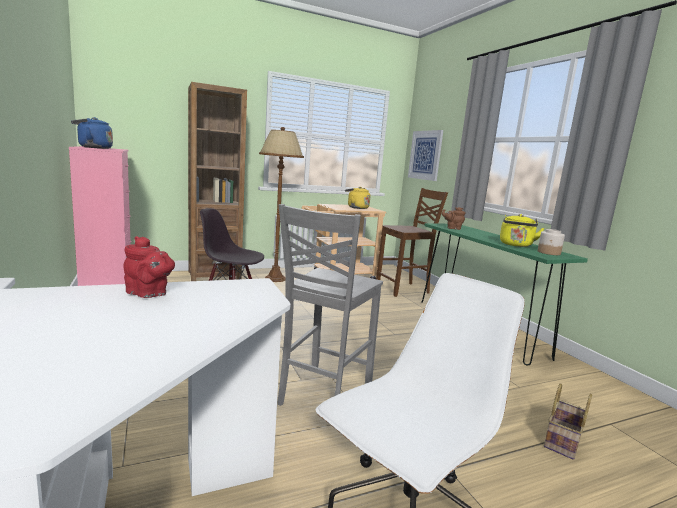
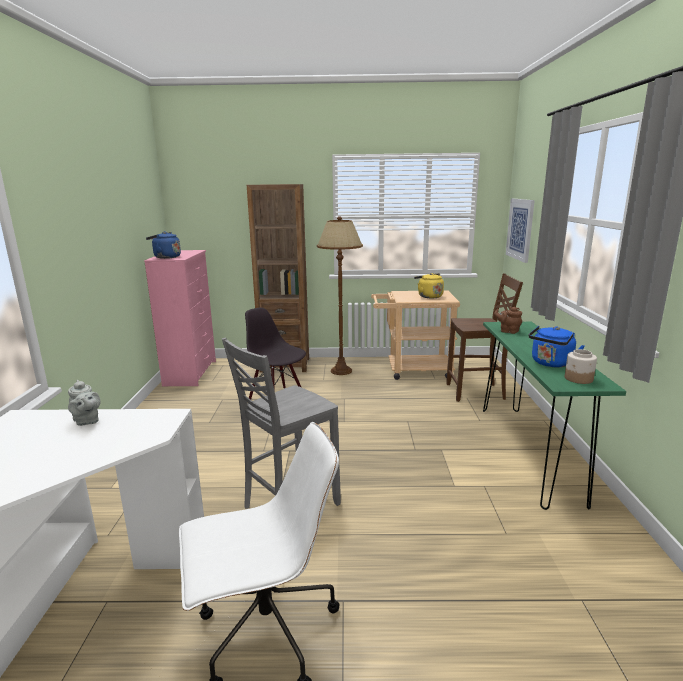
camera: 25 degrees right, 5 degrees up
red teapot [123,236,175,298] -> grey teapot [68,380,101,426]
yellow kettle [500,214,545,247] -> blue kettle [528,326,584,367]
basket [544,383,592,460] -> none

